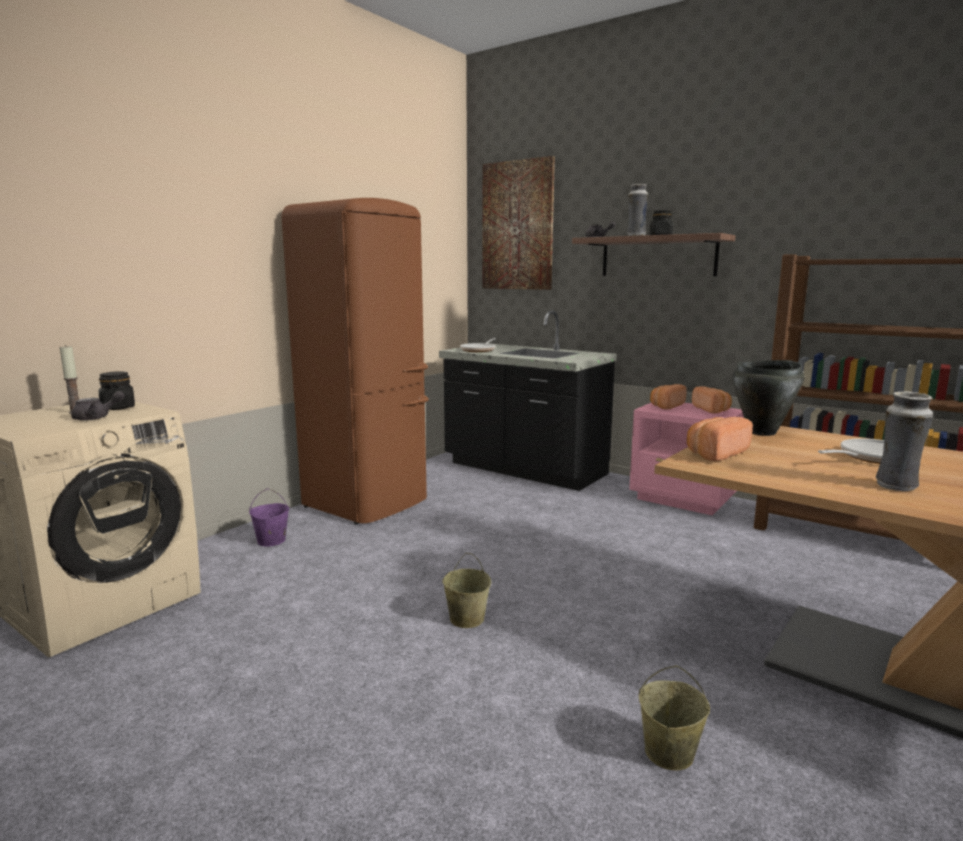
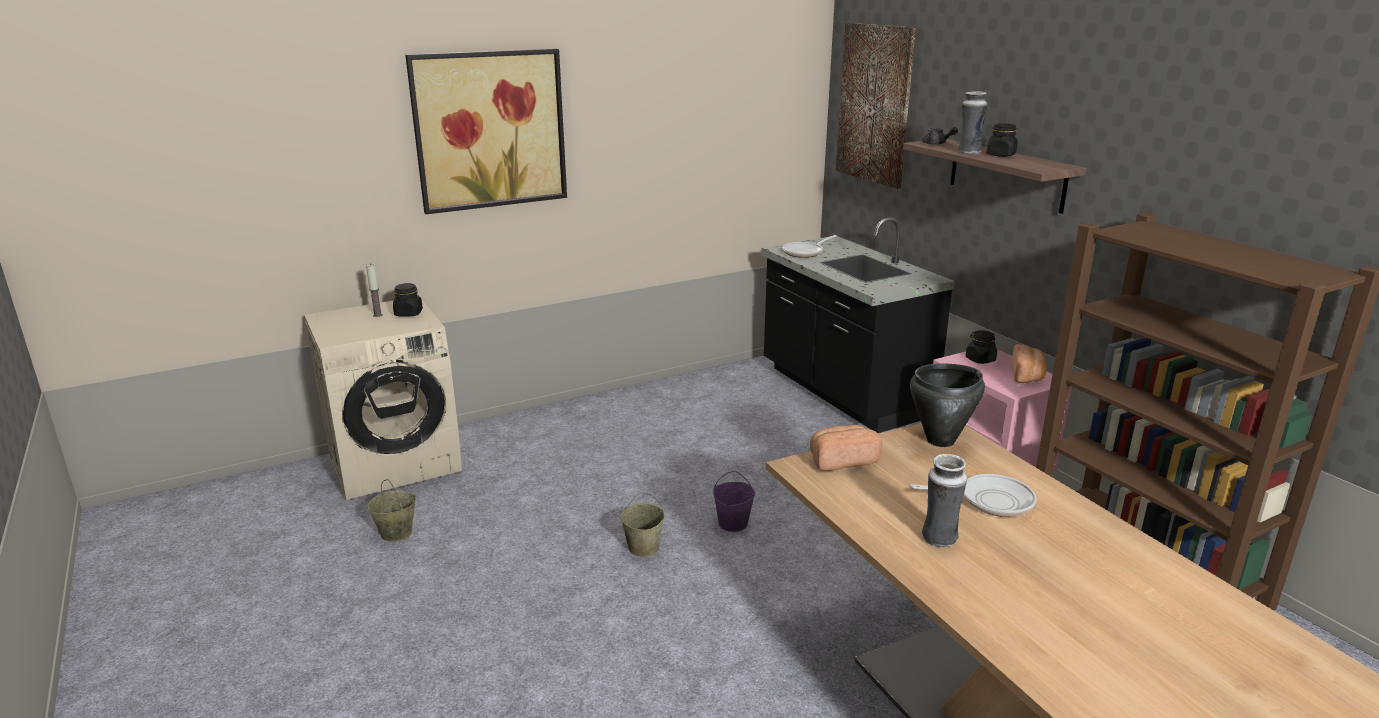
camera: 25 degrees right, 10 degrees up
grey teapot [71,391,125,421] -> none
purple bucket [249,488,289,547] -> purple bucket moved to [713,471,755,532]
brown fridge [281,198,429,525] -> none
beige bucket [639,665,710,770] -> beige bucket moved to [368,479,416,542]
bread [650,384,687,409] -> black jar [966,330,997,364]
none -> picture [405,49,567,214]

